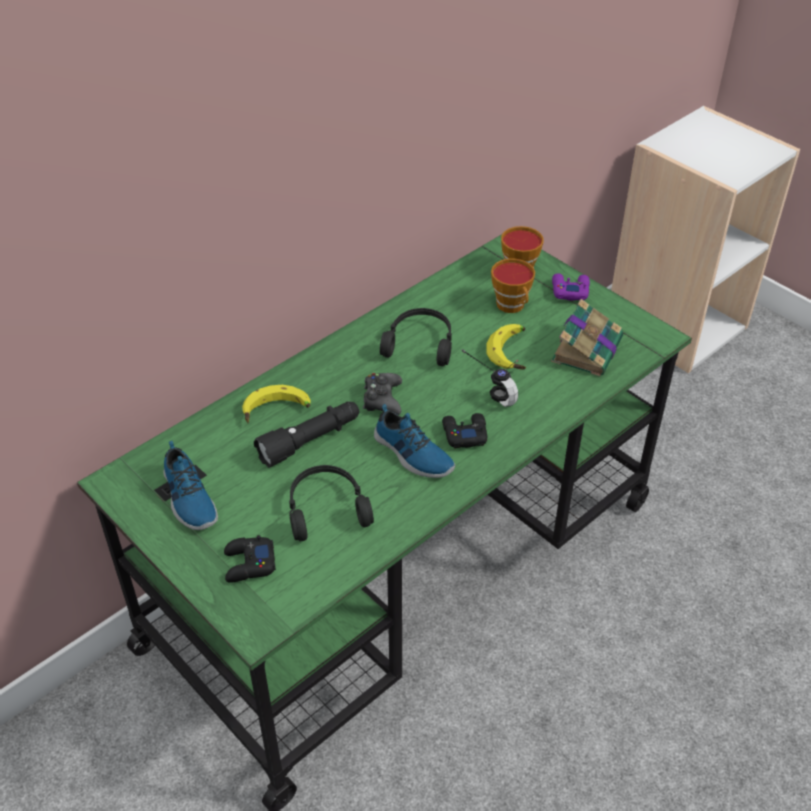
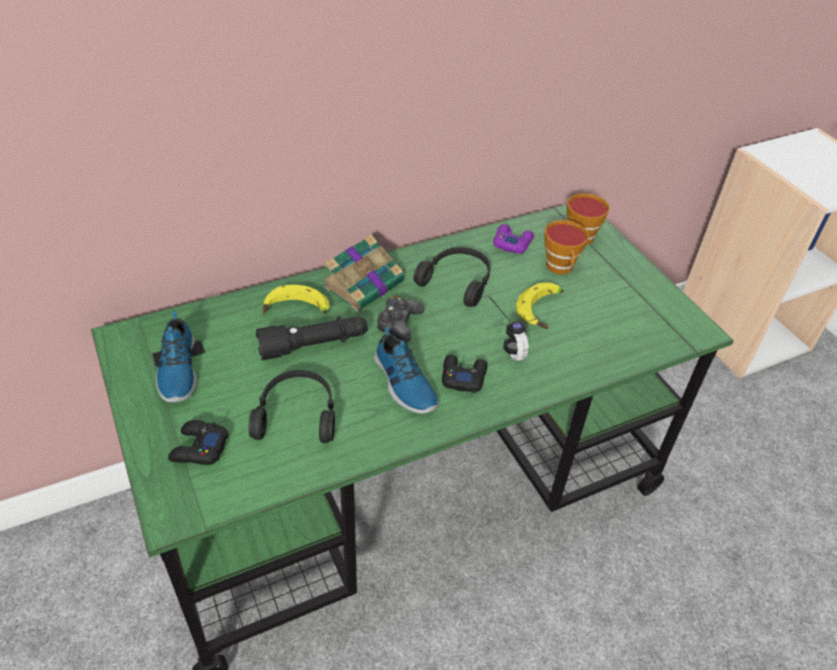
camera: 15 degrees right, 0 degrees up
book [551,299,623,376] -> book moved to [322,234,405,311]
purple game controller [552,273,590,301] -> purple game controller moved to [493,224,534,254]

